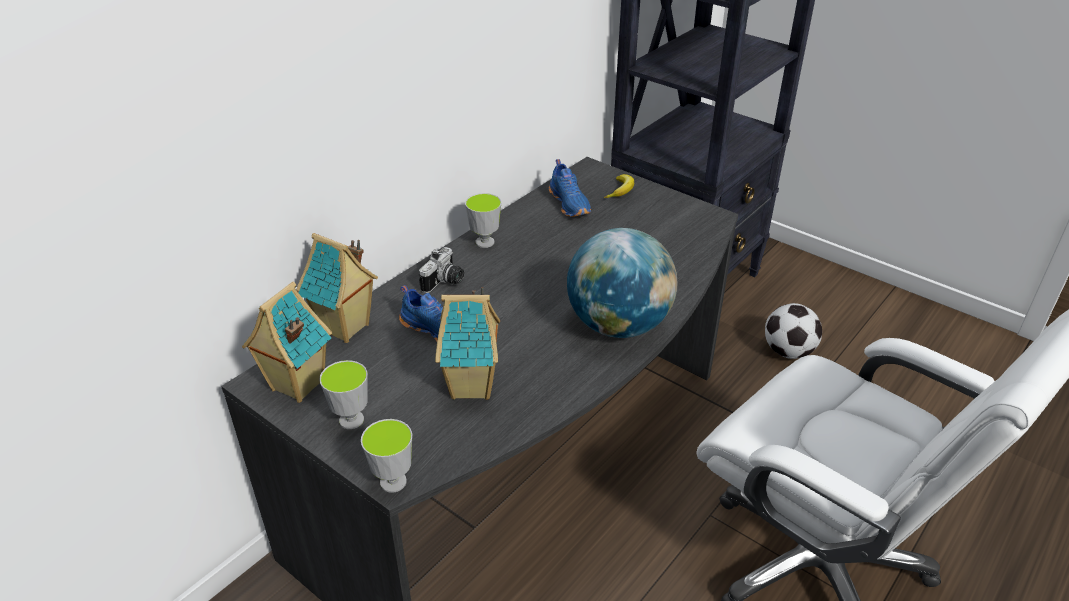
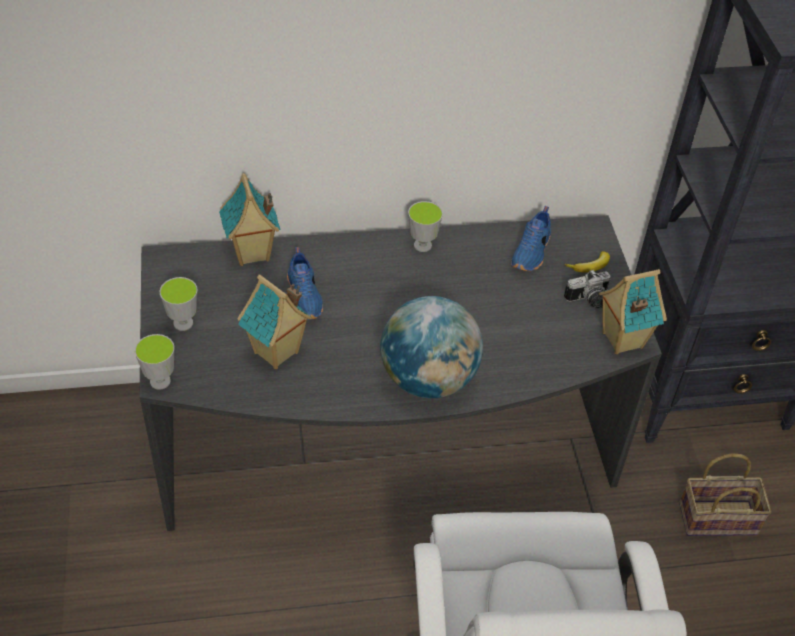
camera: 40 degrees right, 10 degrees up
toy house [242,281,332,403] -> toy house moved to [599,269,667,354]
camera [419,247,464,293] -> camera moved to [564,270,610,309]
football [765,303,822,359] -> basket [679,453,772,536]

